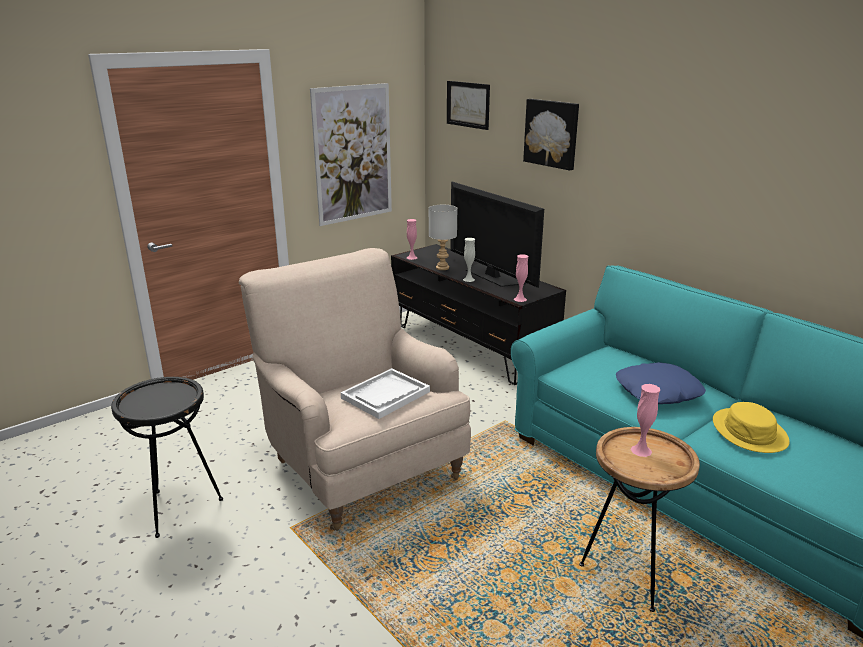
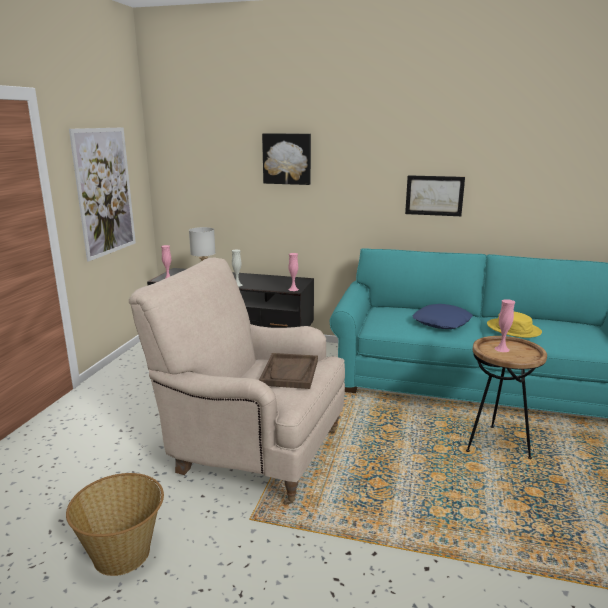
camera: 35 degrees left, 5 degrees down
black side table [111,377,223,538] -> basket [66,473,164,576]
white tray [341,368,430,419] -> brown tray [259,353,318,389]
picture [447,81,490,130] -> picture moved to [405,175,465,216]
television [450,182,544,288] -> none

